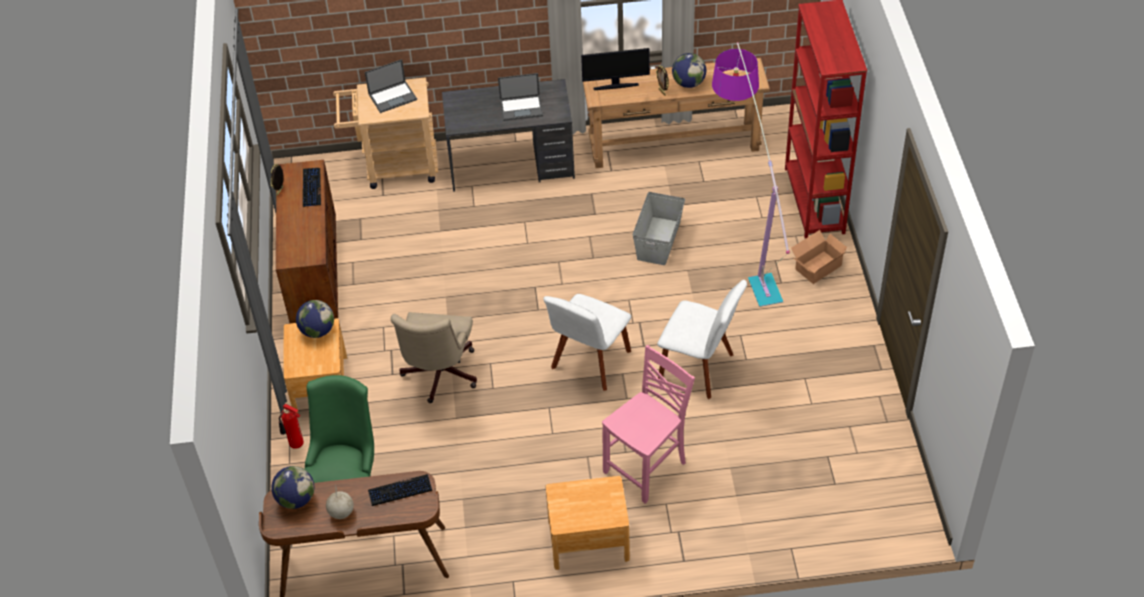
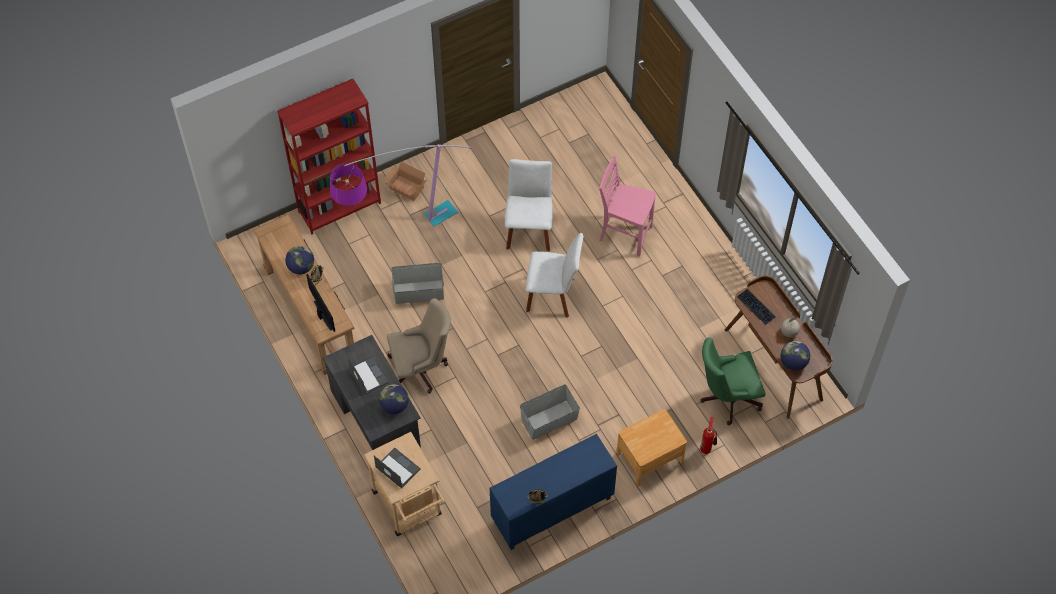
camera: 115 degrees left, 10 degrees up
brown cabinet [276,160,338,323] -> blue cabinet [490,434,617,550]
globe [296,300,334,338] -> globe moved to [379,384,409,414]
keyboard [303,168,321,208] -> none
beige office chair [391,312,477,403] -> beige office chair moved to [387,298,451,394]
brown nightstand [546,476,630,570] -> none
none -> grey storage box [520,384,580,440]

